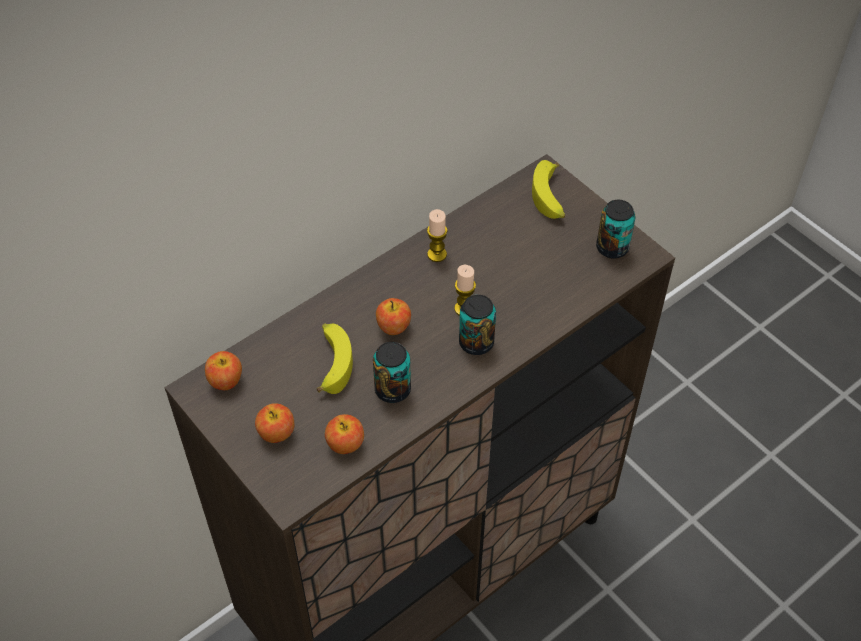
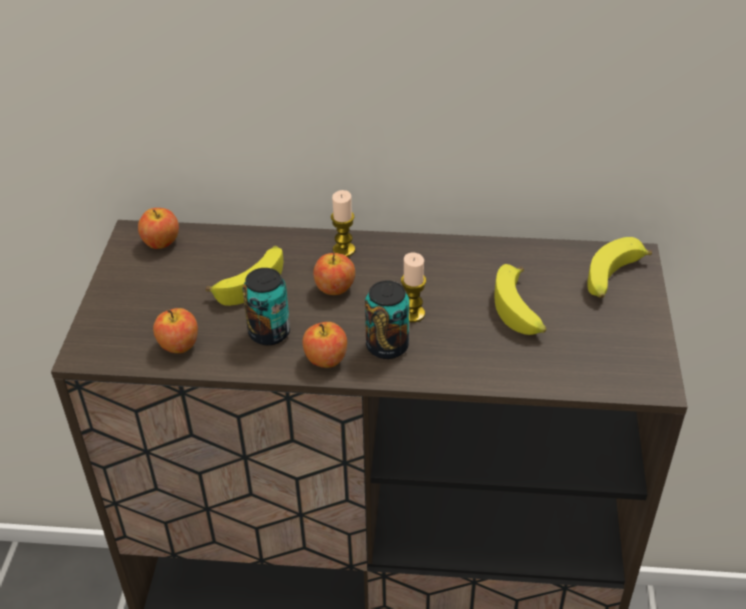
camera: 45 degrees right, 10 degrees down
apple [255,403,295,443] -> apple moved to [303,322,347,368]
candle [427,209,447,262] -> candle moved to [331,190,355,257]
can [596,200,636,259] -> none
none -> banana [494,264,546,335]

